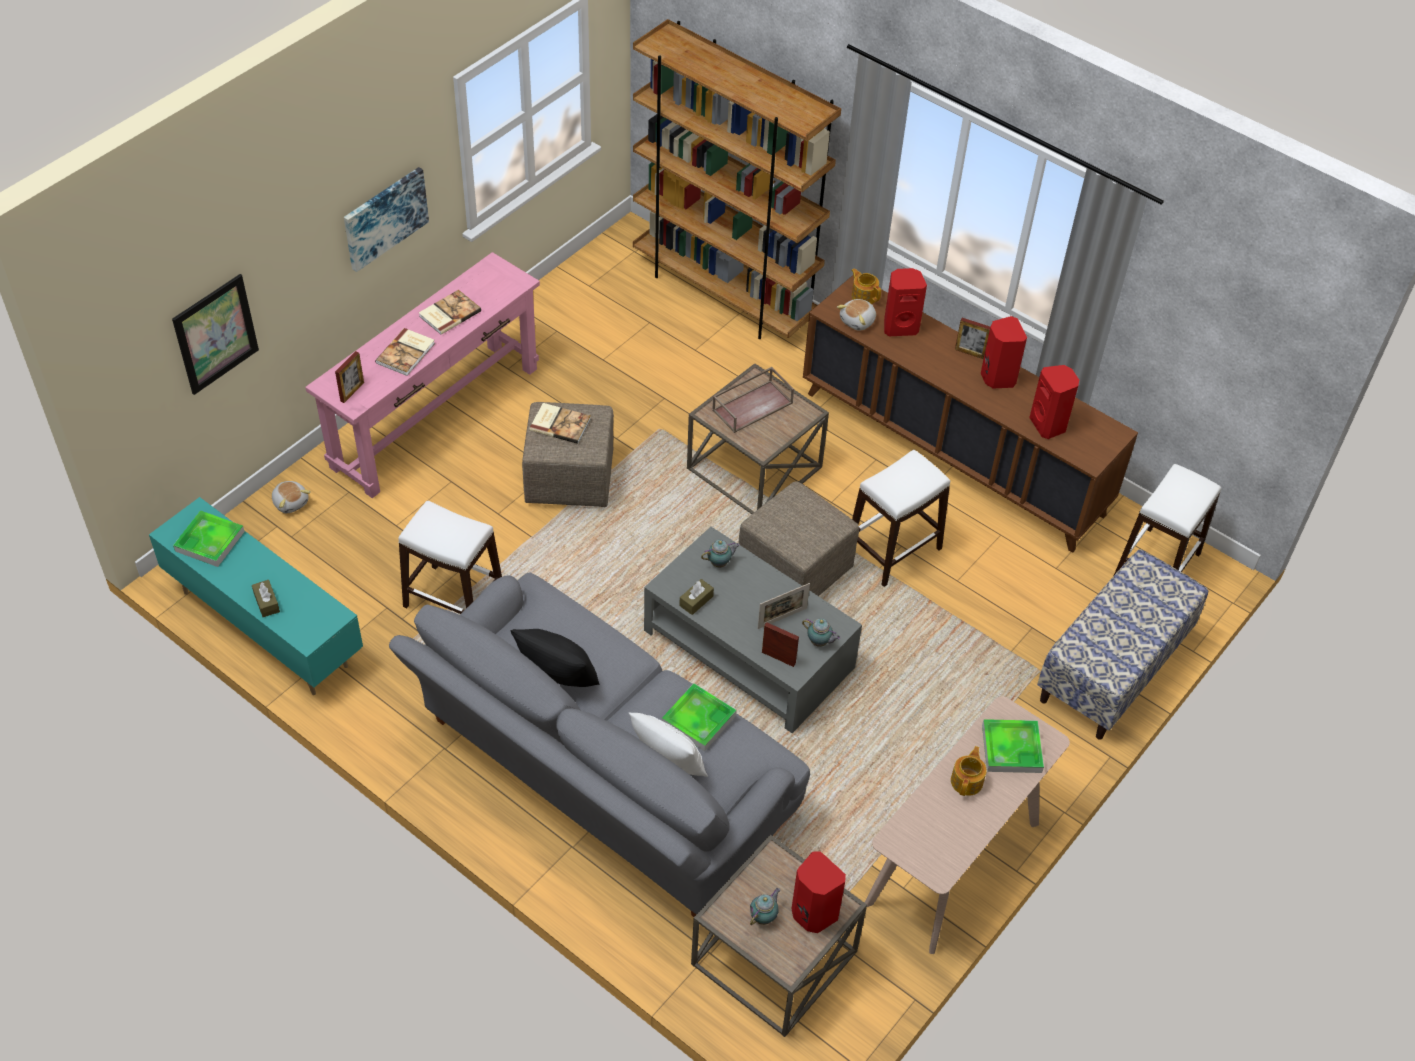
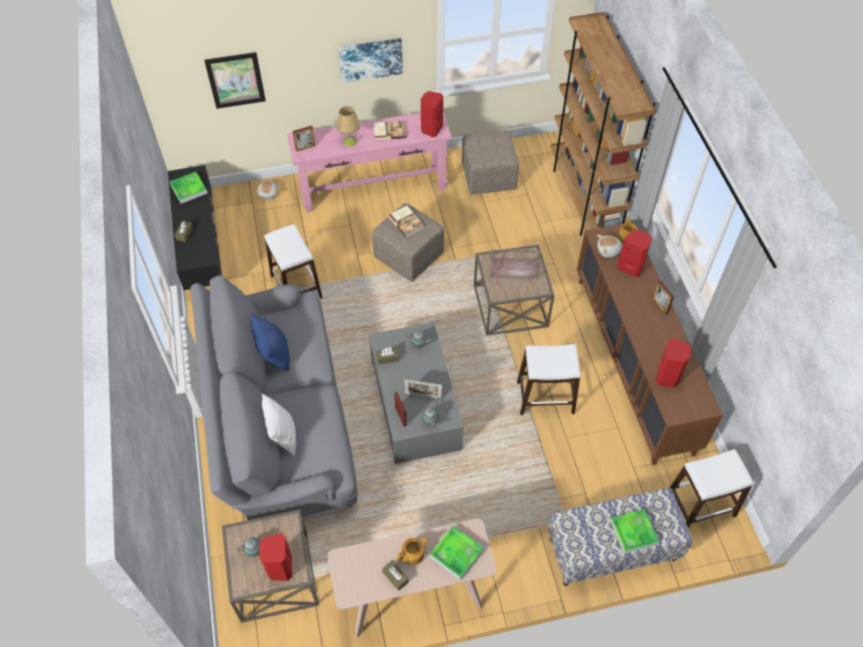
camera: 40 degrees right, 5 degrees up
turquoise tv stand [149,497,363,695] -> black tv stand [168,165,222,290]
book [375,328,435,376] -> table lamp [336,106,360,147]
black pillow [510,629,600,687] -> blue pillow [250,313,290,371]
tray [662,683,737,752] -> tray moved to [610,509,659,554]
beige ottoman [739,481,859,596] -> beige ottoman moved to [462,130,519,195]
red speaker [981,316,1027,388] -> red speaker moved to [421,91,443,137]
none -> brown tissue box [382,560,409,591]

